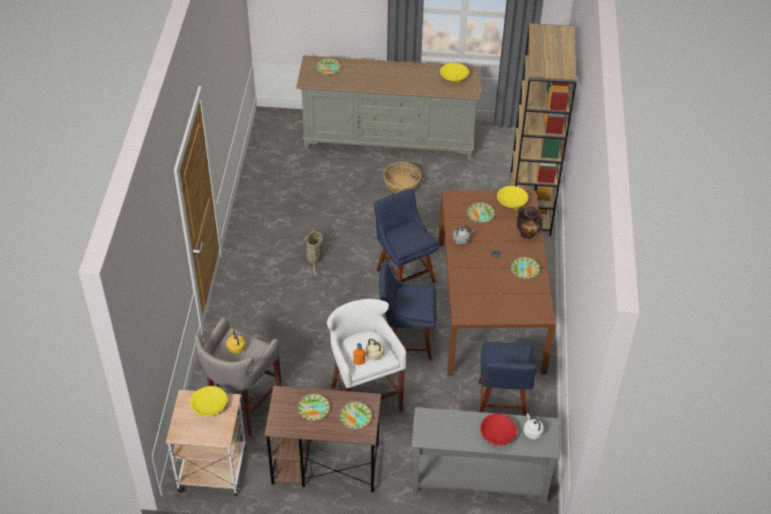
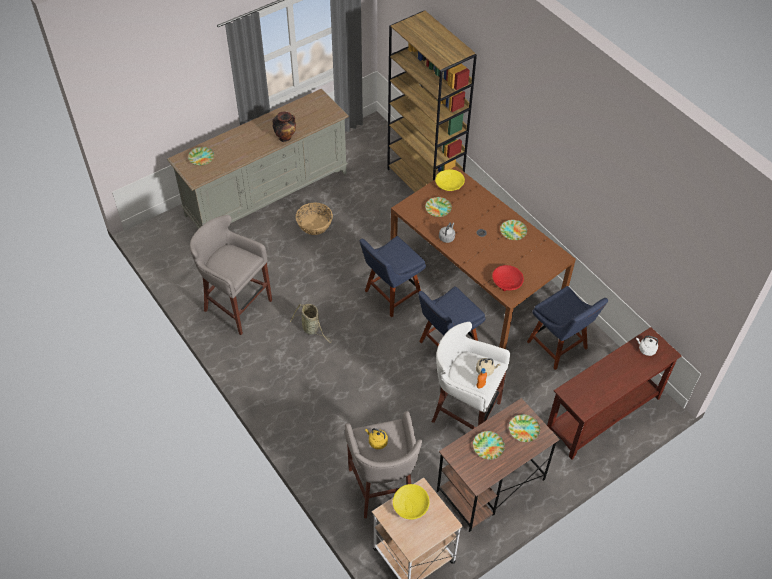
camera: 40 degrees left, 5 degrees up
blue chair [374,188,439,283] -> blue chair turned 60 degrees counterclockwise [360,236,426,317]
grey console table [412,407,560,505] -> brown console table [547,327,682,460]
yellow bowl [440,63,469,83] -> none
red bowl [480,414,517,446] -> red bowl moved to [492,265,524,291]
vase [516,206,543,239] -> vase moved to [272,112,296,142]
none -> grey stool [190,215,272,335]

